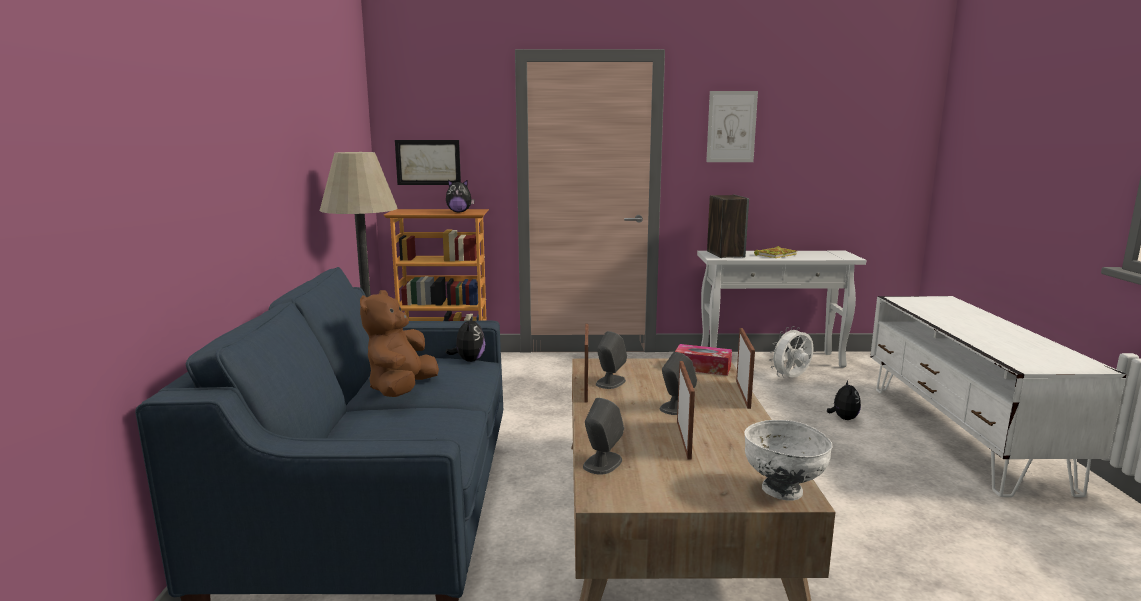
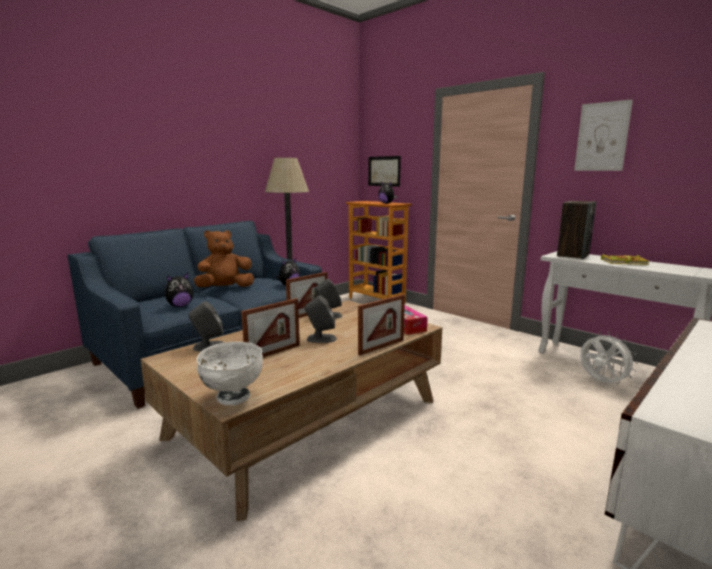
camera: 45 degrees right, 0 degrees up
white fan [769,326,814,378] -> white fan turned 45 degrees clockwise [580,332,638,384]
plush toy [827,380,861,420] -> plush toy moved to [165,273,193,307]

